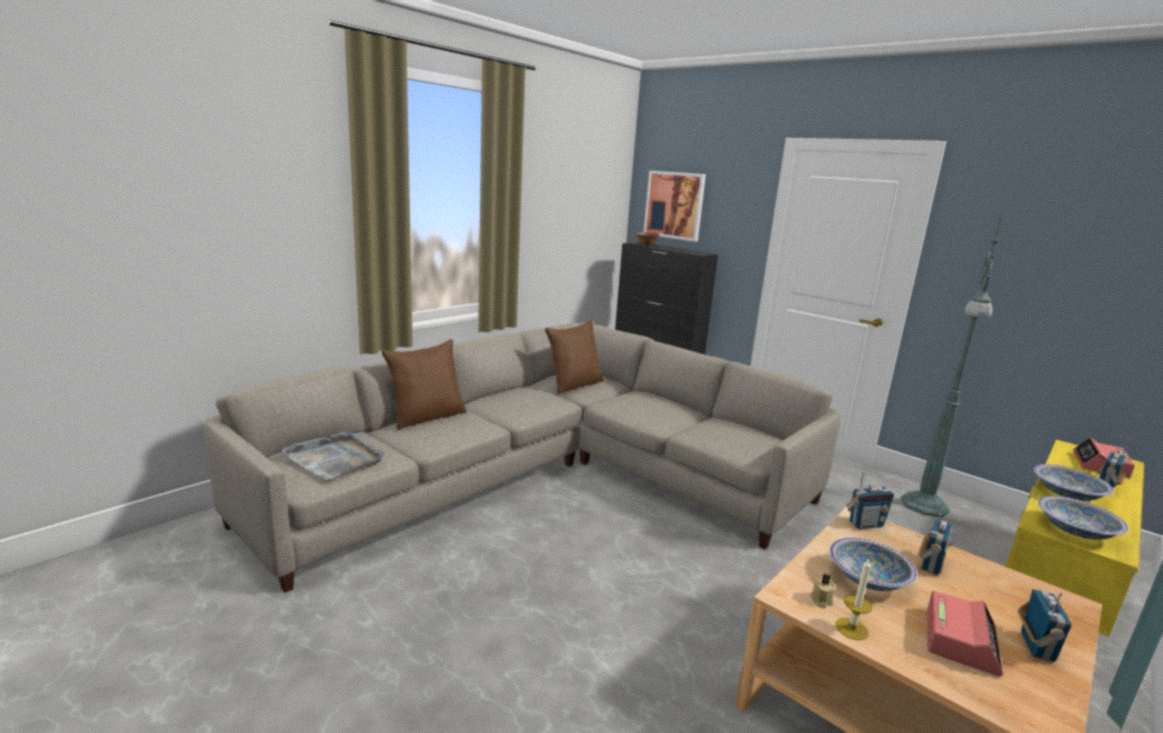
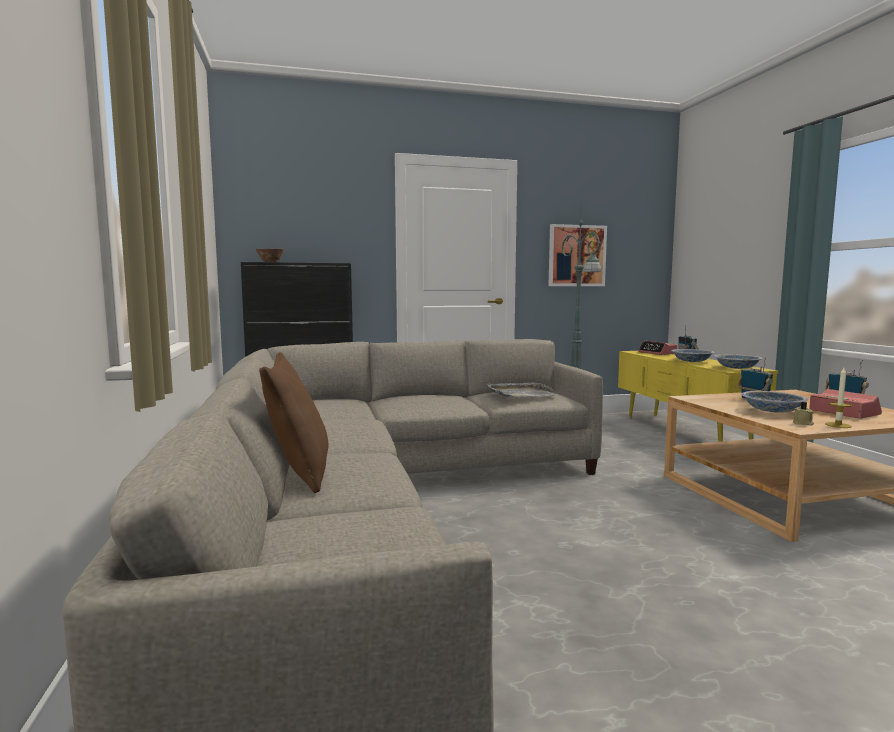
camera: 55 degrees left, 10 degrees down
grey tray [282,431,384,480] -> grey tray moved to [488,382,558,397]
brown pillow [545,320,604,394] -> none
picture [644,170,706,242] -> picture moved to [549,224,607,286]
radio [846,471,894,529] -> none

